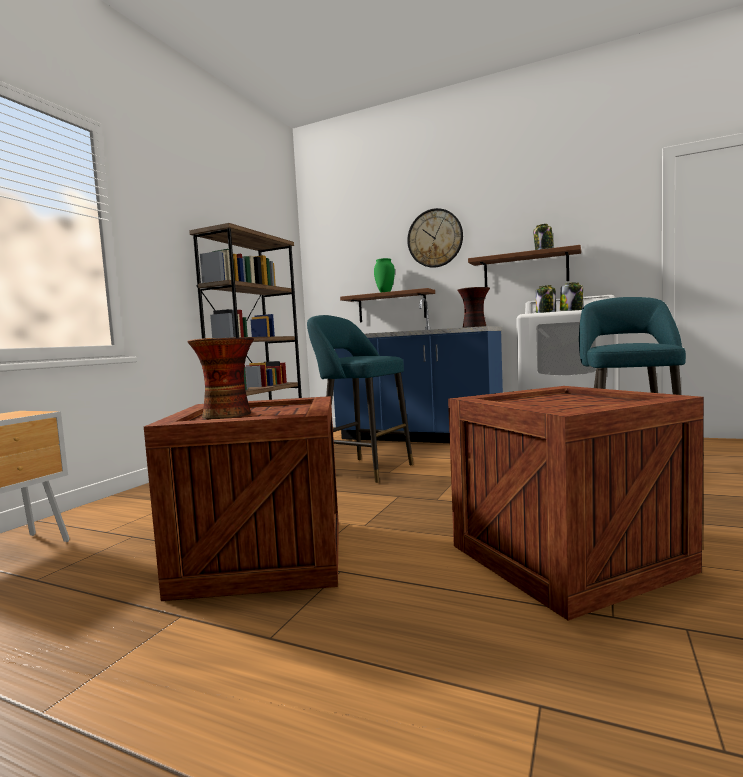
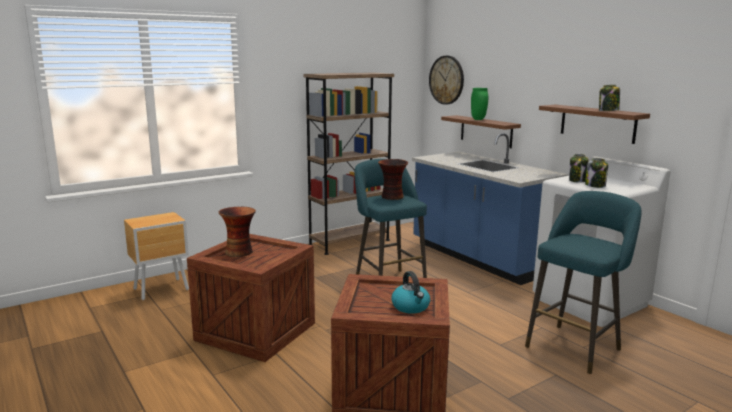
camera: 30 degrees right, 10 degrees up
wall clock [407,208,463,268] -> wall clock moved to [429,56,464,105]
vase [457,287,490,327] -> vase moved to [378,159,408,200]
none -> kettle [391,271,430,314]

